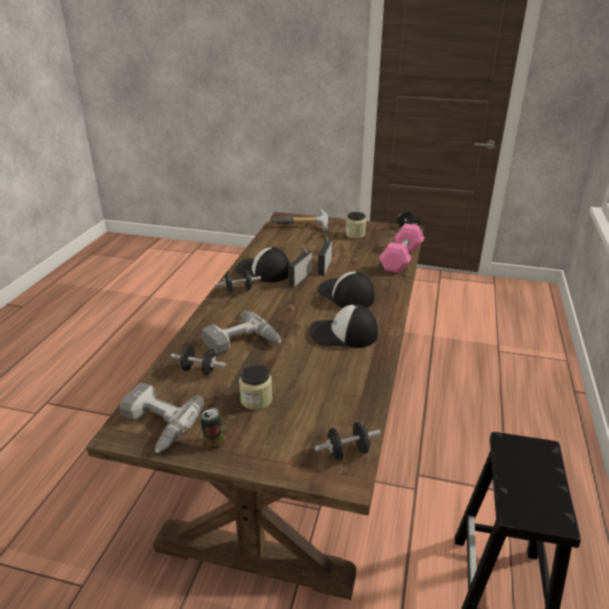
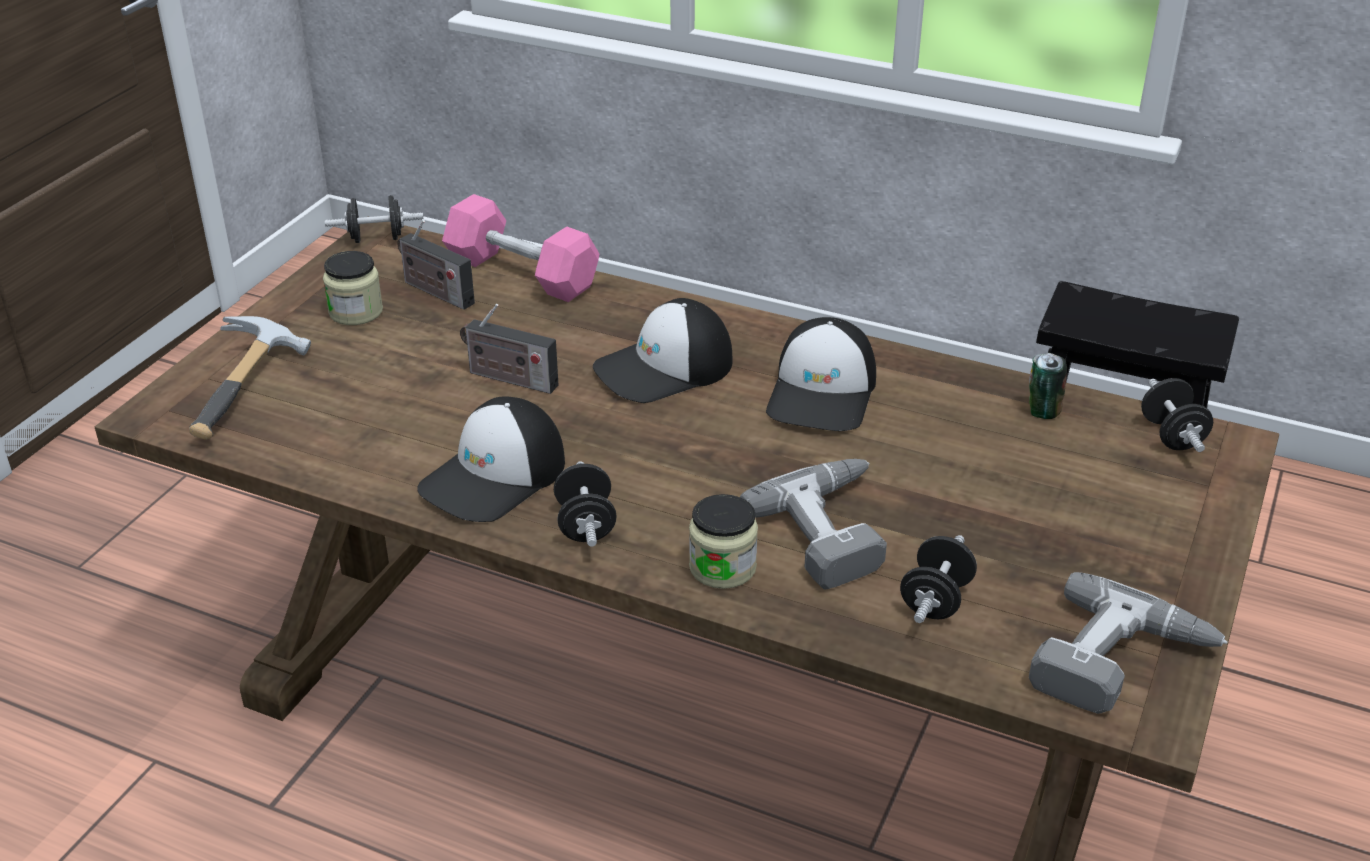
camera: 80 degrees left, 5 degrees up
can [201,408,224,449] -> can moved to [1029,353,1067,419]
jar [239,364,272,410] -> jar moved to [689,494,758,589]
radio [288,245,313,287] -> radio moved to [397,220,475,310]

